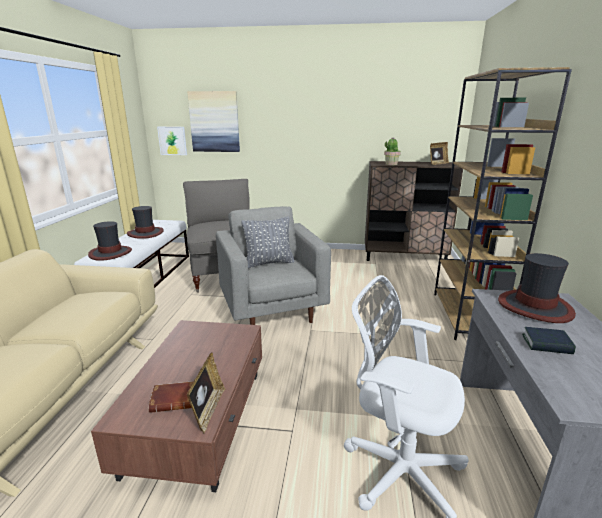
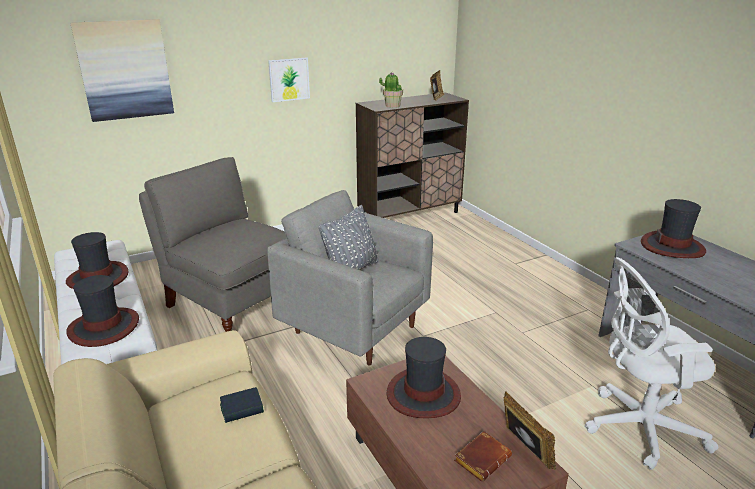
camera: 35 degrees left, 5 degrees up
picture [157,127,187,155] -> picture moved to [268,57,310,102]
brown bookcase [434,67,572,340] -> none
book [522,327,576,354] -> book moved to [220,387,264,423]
none -> hat [387,337,461,418]

